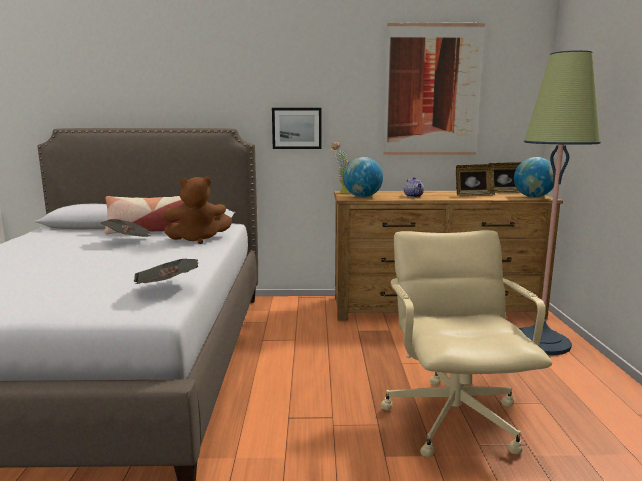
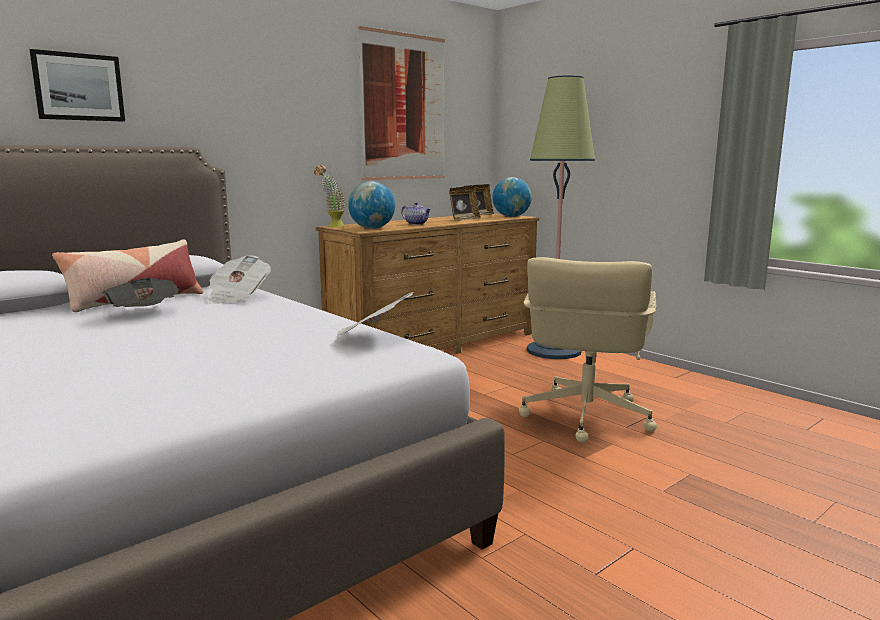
camera: 40 degrees left, 0 degrees up
brown plush toy [163,176,232,244] -> newspaper [207,255,271,304]
picture [272,108,322,149] -> picture moved to [30,49,125,122]
beige office chair [381,230,552,457] -> beige office chair turned 120 degrees counterclockwise [519,257,657,443]

